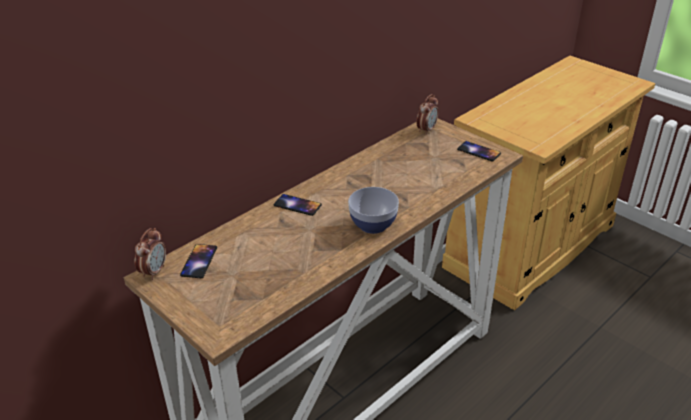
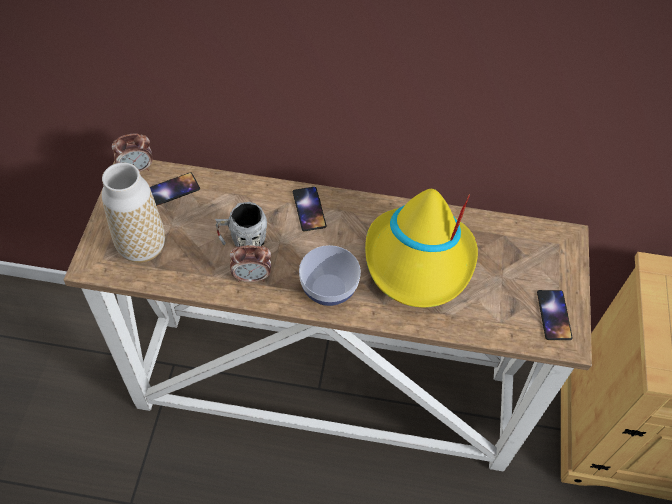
camera: 50 degrees right, 20 degrees up
alarm clock [417,94,439,135] -> alarm clock moved to [230,245,271,282]
none -> vase [102,163,165,263]
none -> grey mug [215,202,267,248]
none -> yellow hat [365,189,478,307]

